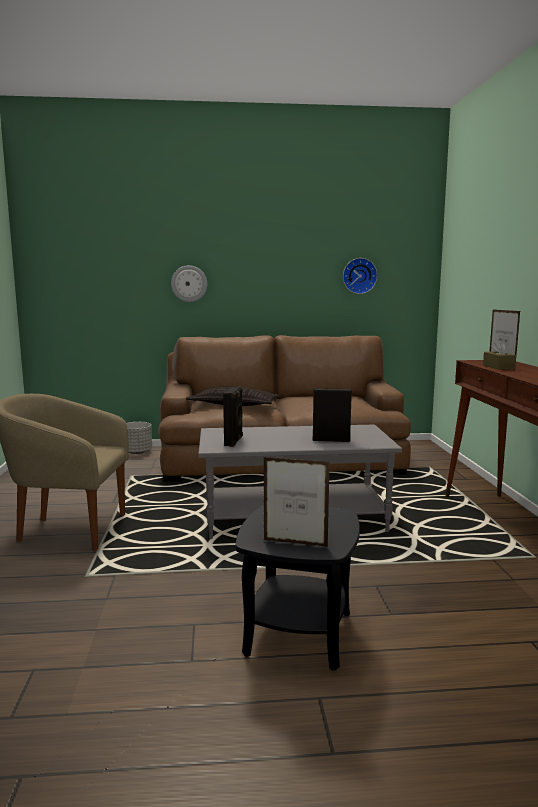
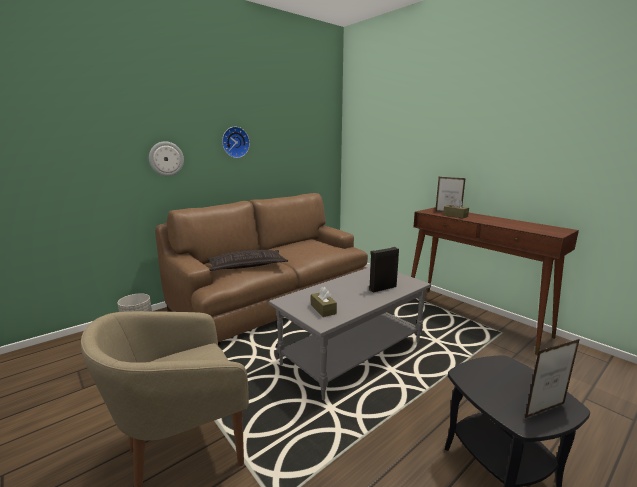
camera: 35 degrees left, 5 degrees up
black speaker [223,386,243,447] -> brown tissue box [311,287,337,317]
wall clock [343,258,378,294] -> wall clock moved to [222,127,250,158]

